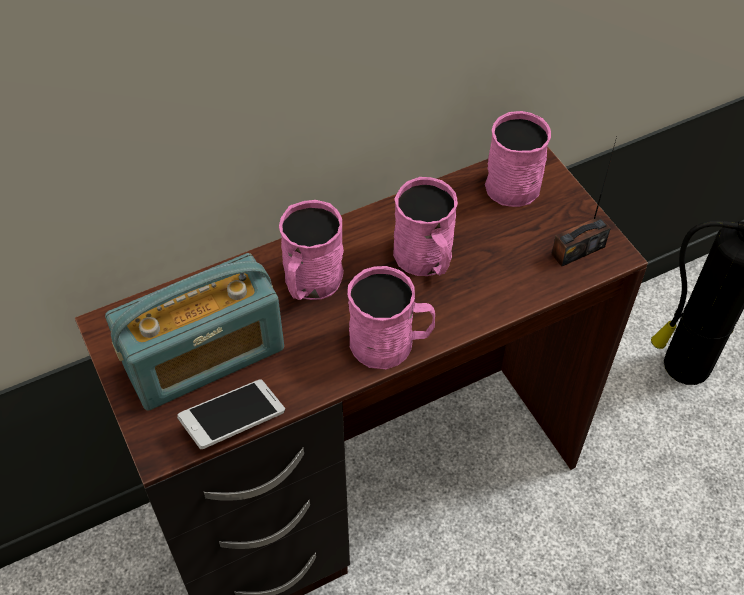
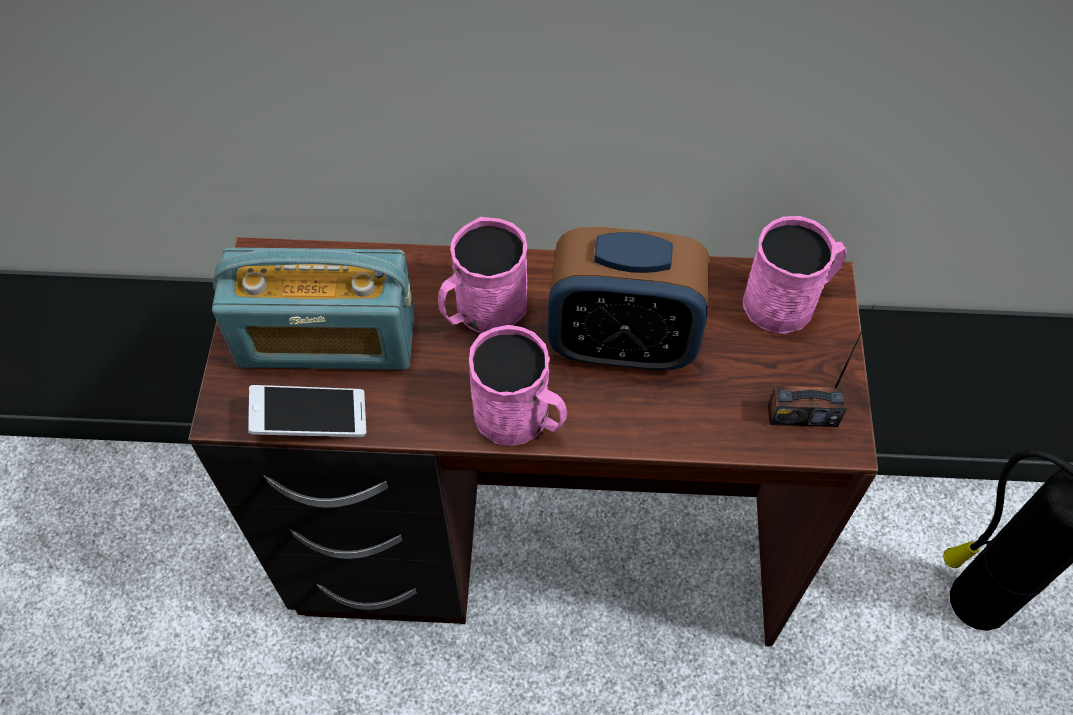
camera: 30 degrees right, 5 degrees up
pink mug [393,177,458,276] -> alarm clock [548,227,710,371]

